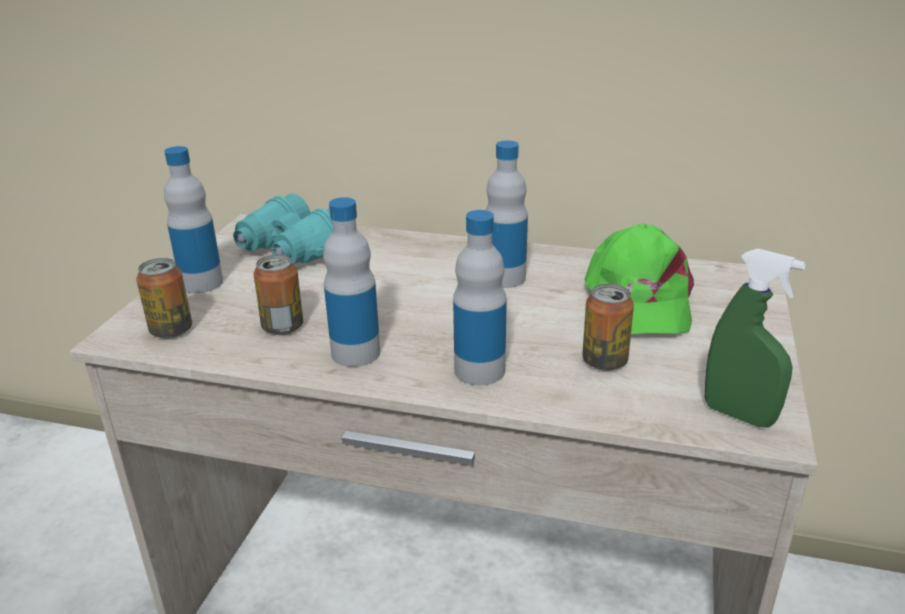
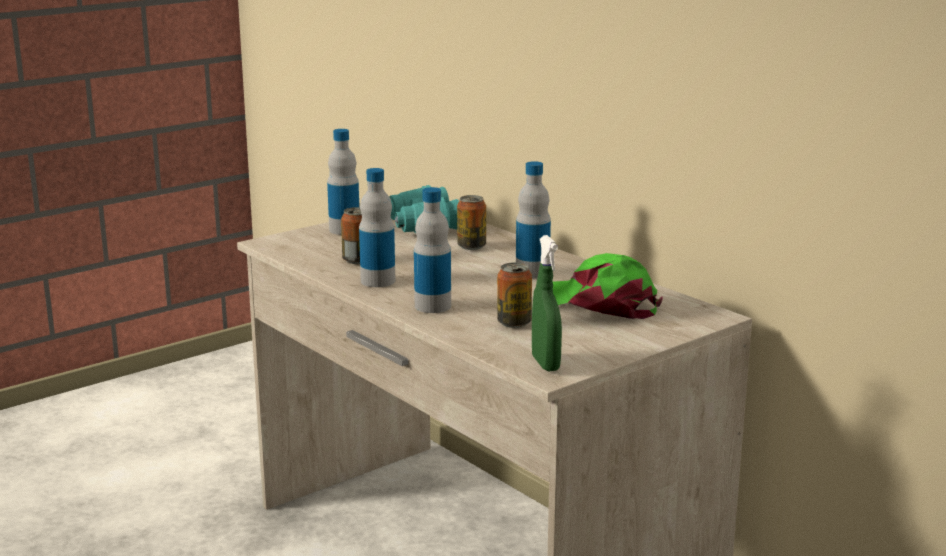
camera: 35 degrees right, 10 degrees down
can [136,258,192,339] -> can moved to [457,195,486,250]
green cap [584,223,694,334] -> green cap turned 90 degrees clockwise [553,253,663,319]

